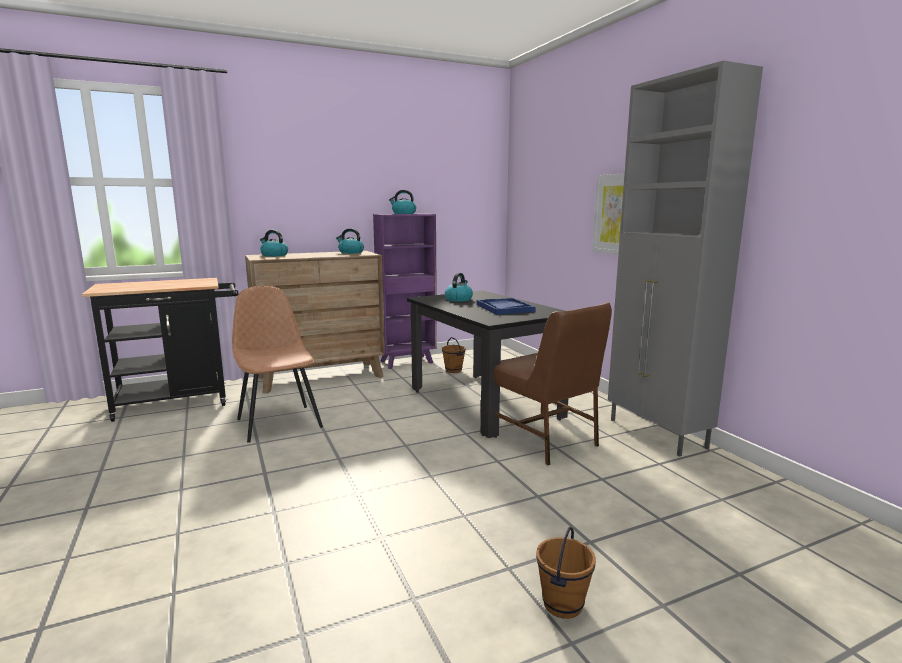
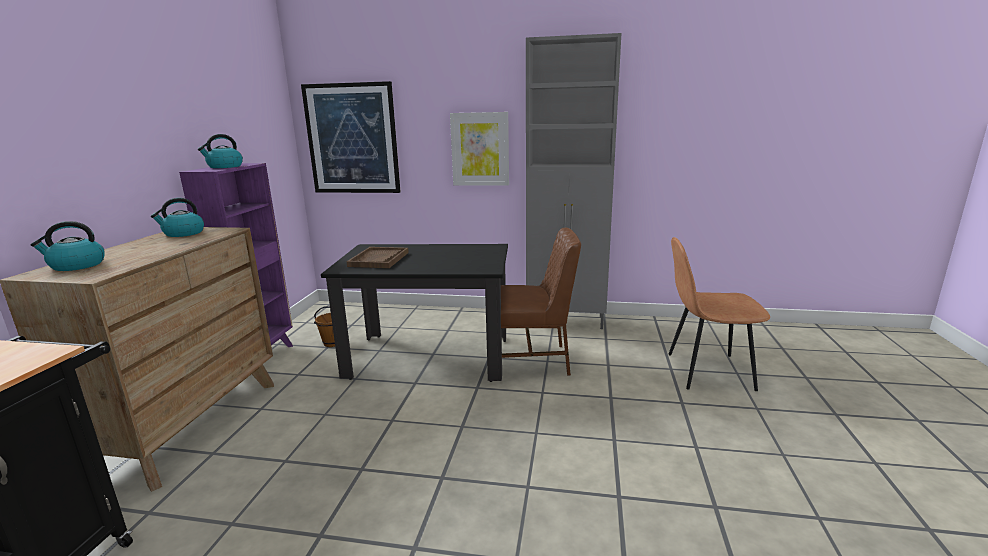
camera: 55 degrees left, 5 degrees up
brown chair [232,286,323,443] -> brown chair moved to [668,237,770,391]
kettle [445,273,473,302] -> brown tray [346,247,409,268]
blue tray [477,298,536,315] -> none
brown bucket [536,527,596,619] -> none
none -> picture [301,81,401,193]

